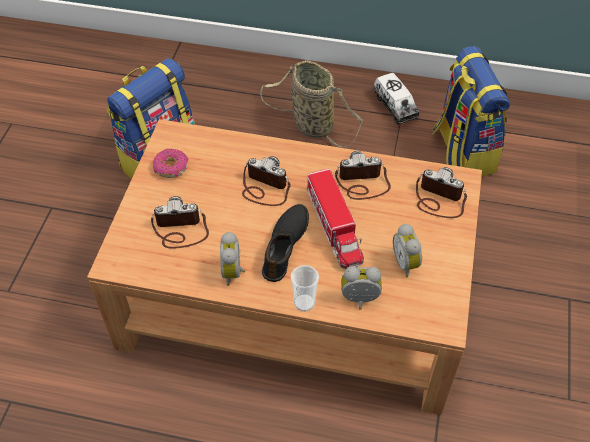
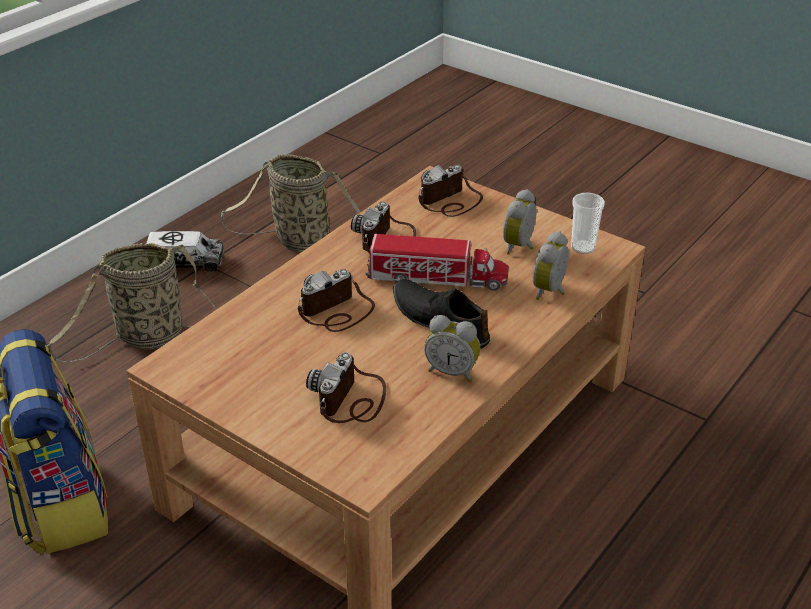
camera: 65 degrees left, 15 degrees down
donut [153,149,188,178] -> none
cup [291,265,319,312] -> cup moved to [571,193,605,254]
alarm clock [393,224,422,277] -> alarm clock turned 105 degrees clockwise [503,189,537,255]
backpack [432,46,510,176] -> basket [221,154,360,252]

